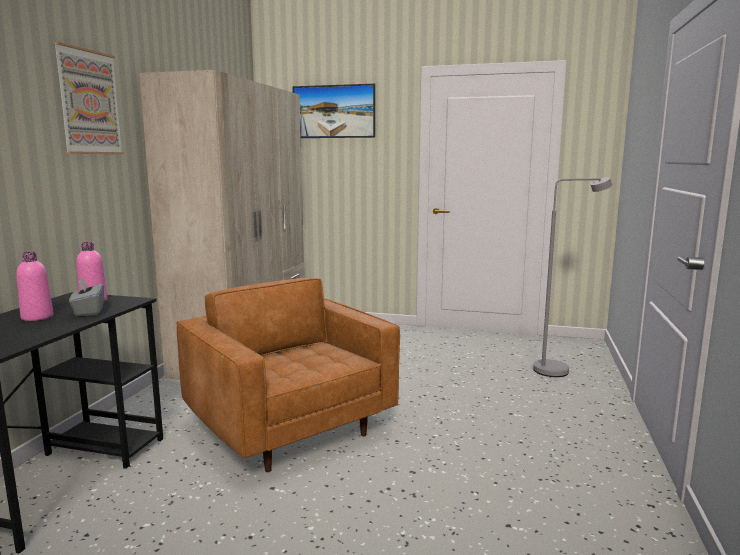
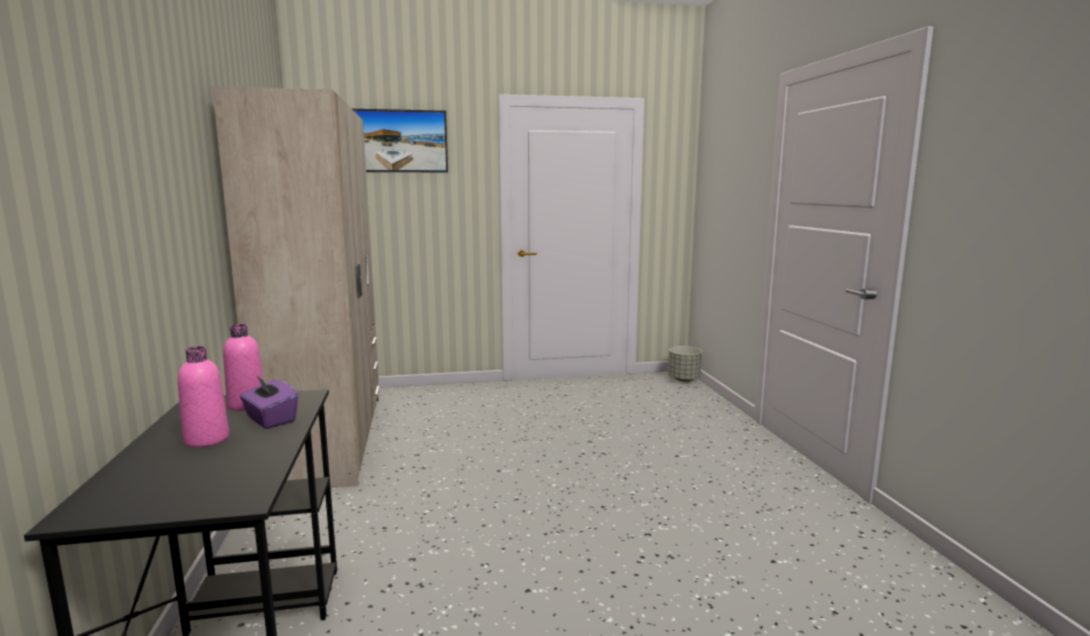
camera: 25 degrees left, 0 degrees up
picture [53,41,124,154] -> none
grey tissue box [69,277,104,316] -> purple tissue box [240,375,298,429]
brown armchair [177,277,400,473] -> none
grey floor lamp [533,177,612,377] -> none
none -> grey planter [668,346,702,382]

